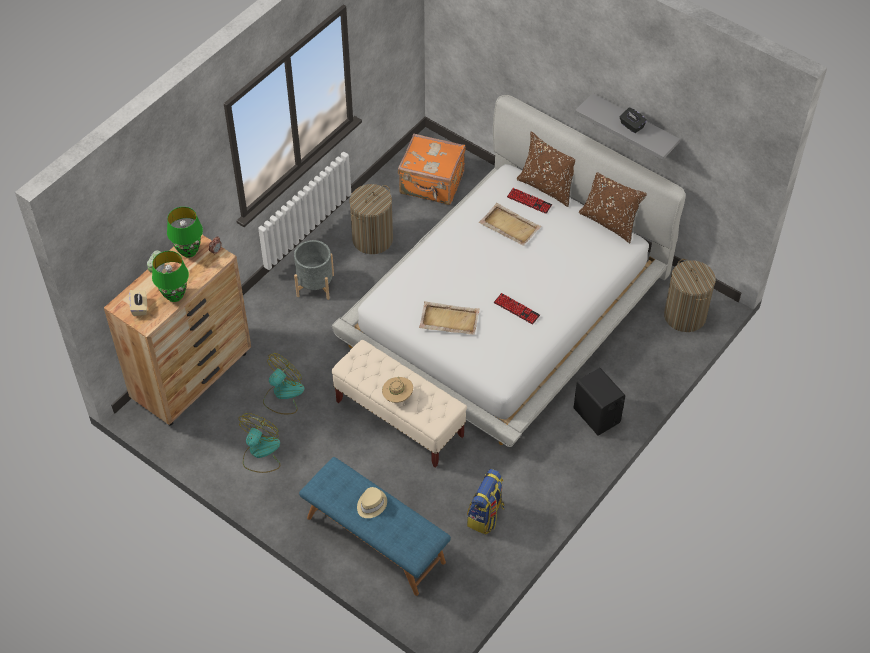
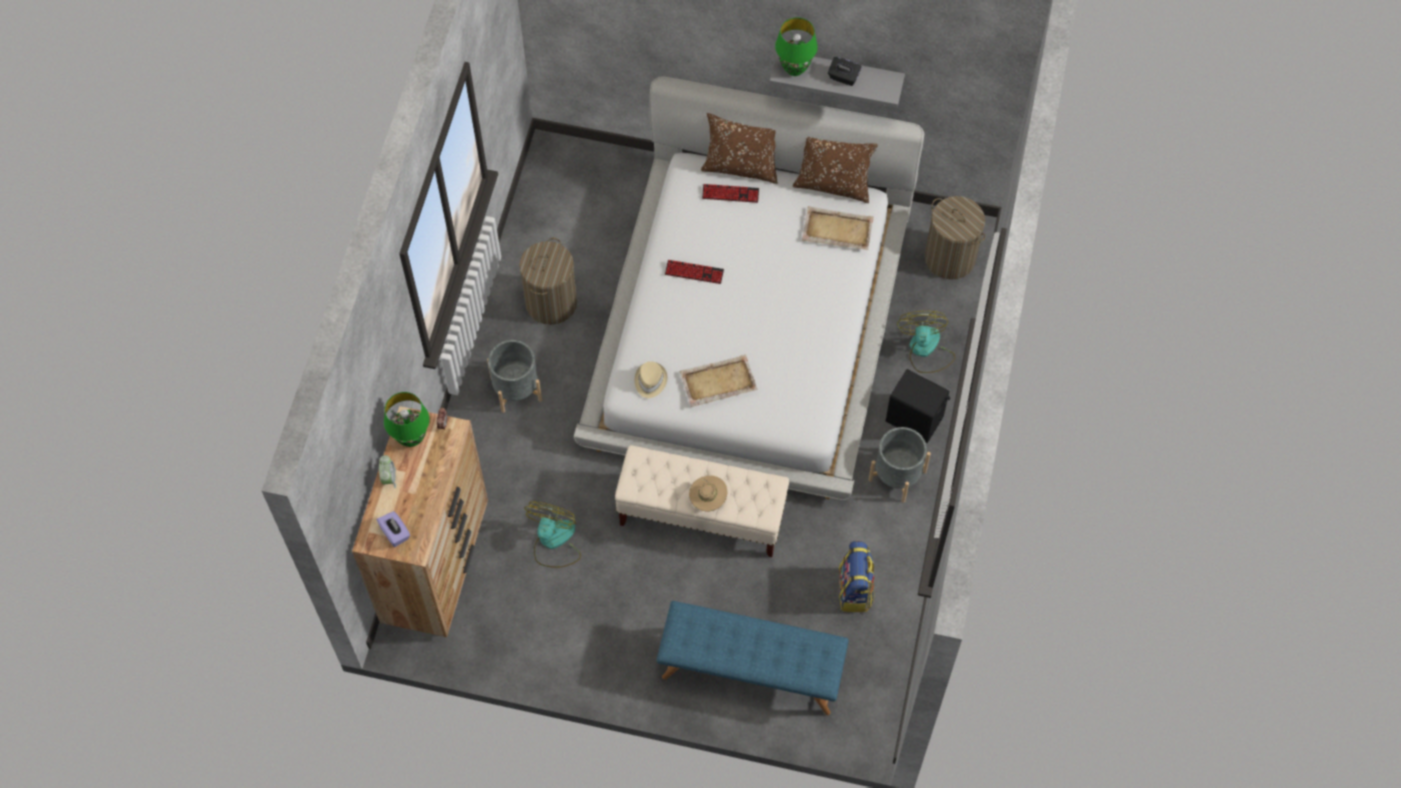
camera: 25 degrees left, 10 degrees up
beige tissue box [129,290,147,316] -> purple tissue box [377,511,410,547]
green table lamp [152,251,189,302] -> green table lamp moved to [775,17,818,76]
fan [239,413,280,473] -> fan moved to [897,311,955,373]
beige hat [357,487,387,518] -> beige hat moved to [635,361,667,398]
orange suitcase [398,134,466,205] -> none
beige tray [479,203,541,246] -> beige tray moved to [802,206,874,250]
keyboard [494,293,540,325] -> keyboard moved to [665,260,724,284]
none -> grey planter [869,427,931,503]

